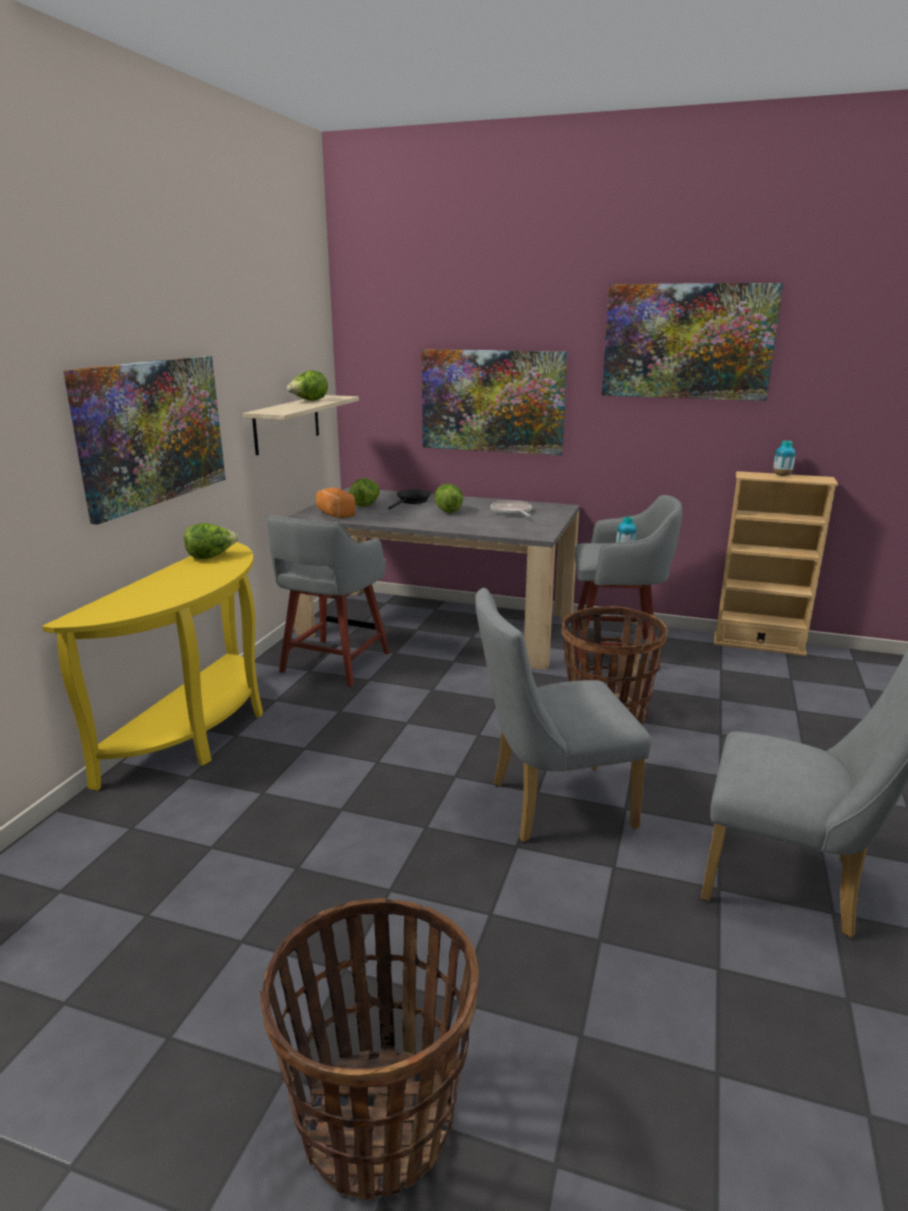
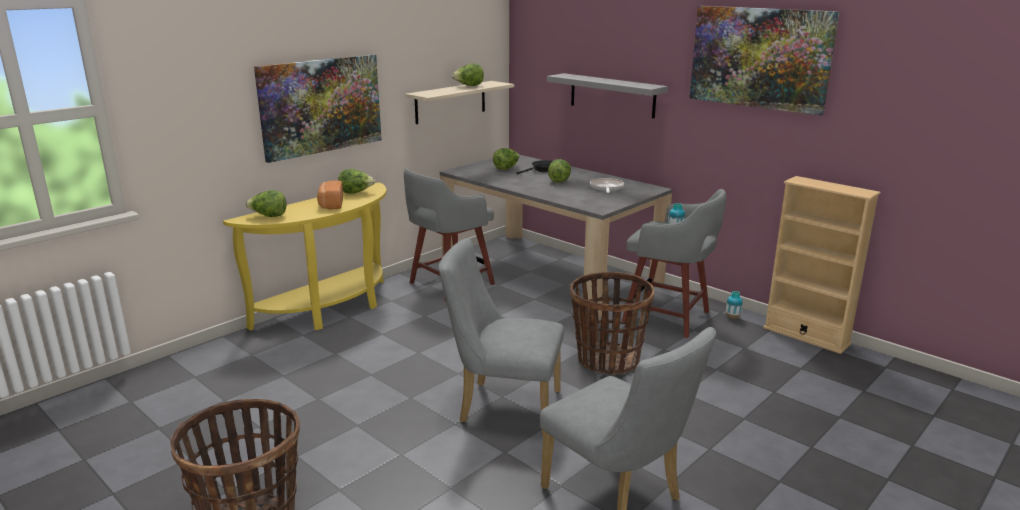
camera: 25 degrees right, 0 degrees up
bread [316,488,356,518] -> bread moved to [317,181,343,210]
picture [421,349,568,455] -> grey shelf [547,73,668,118]
vase [773,441,795,476] -> vase moved to [726,291,743,319]
none -> lettuce [245,190,287,217]

